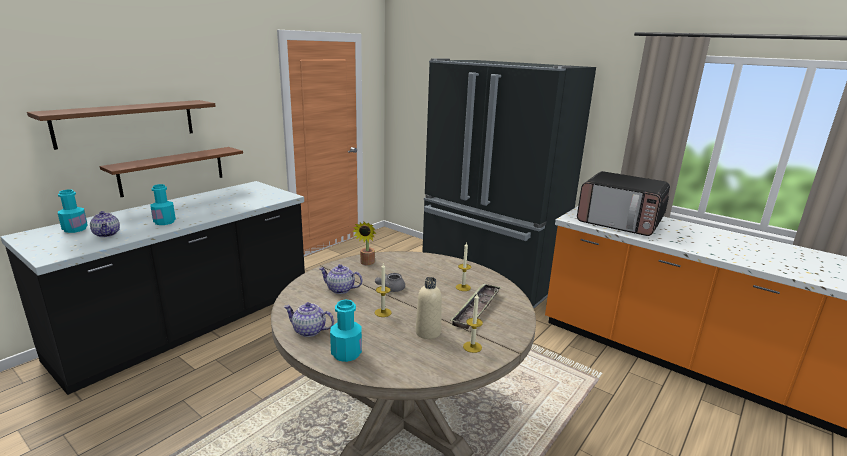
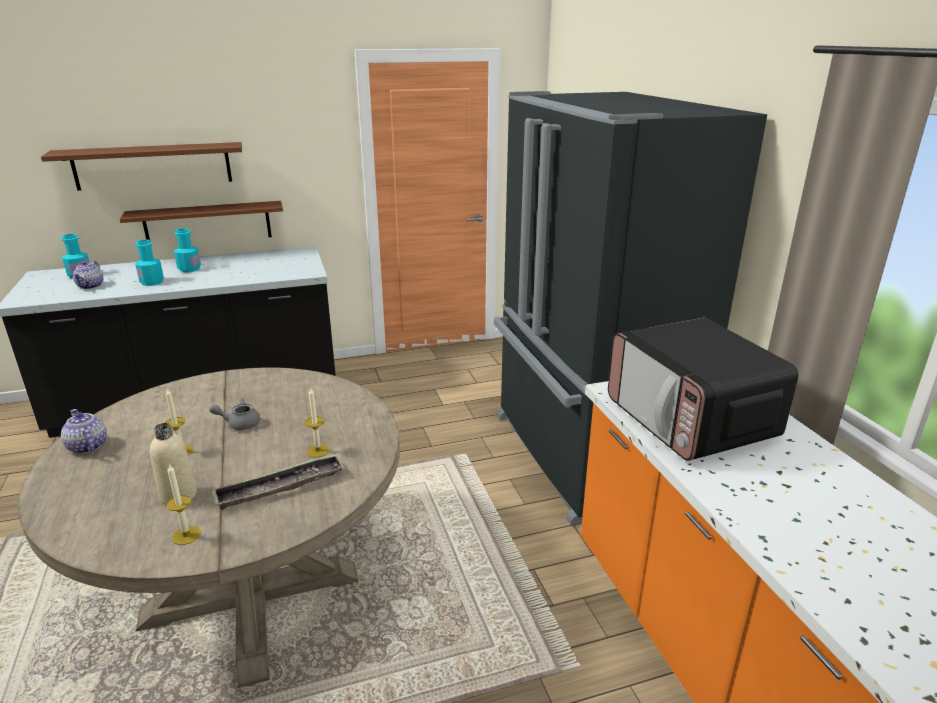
camera: 35 degrees right, 5 degrees up
teapot [319,264,363,294] -> none
turquoise bottle [330,299,362,362] -> turquoise bottle moved to [174,228,201,272]
potted plant [352,222,376,265] -> none

